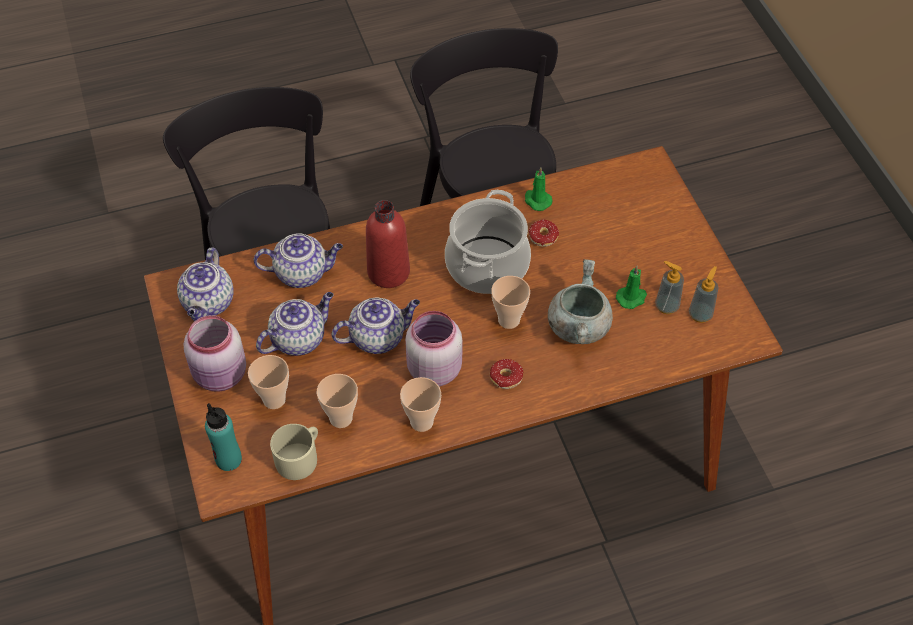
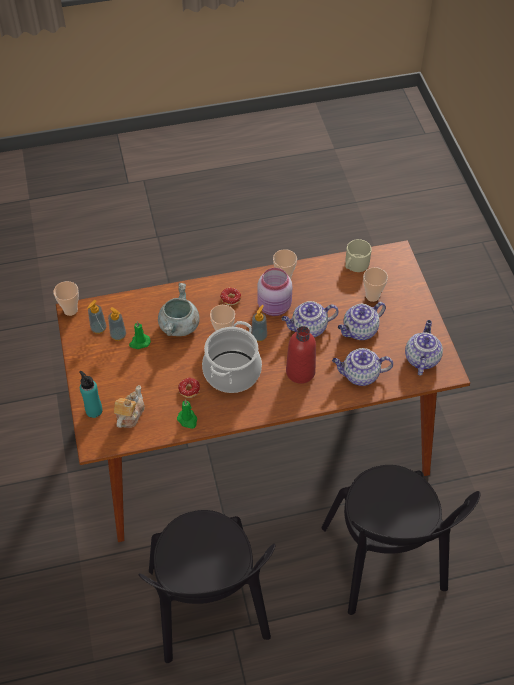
camera: 175 degrees left, 0 degrees up
pink jar [183,315,246,392] -> none
turquoise bottle [205,403,242,471] -> turquoise bottle moved to [80,371,102,418]
cup [317,374,358,428] -> cup moved to [53,281,79,316]
none -> teapot [114,385,145,428]
none -> soap dispenser [251,304,267,342]

